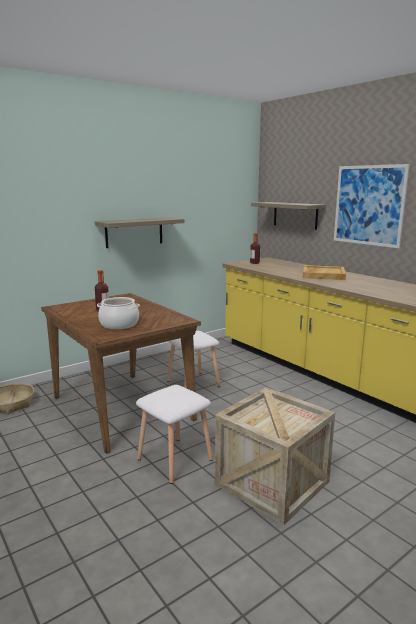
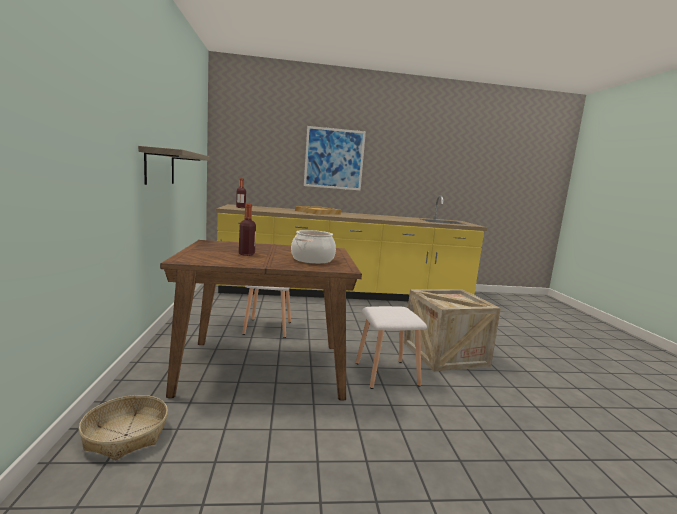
camera: 60 degrees left, 5 degrees down
shelf [251,202,326,230] -> none

